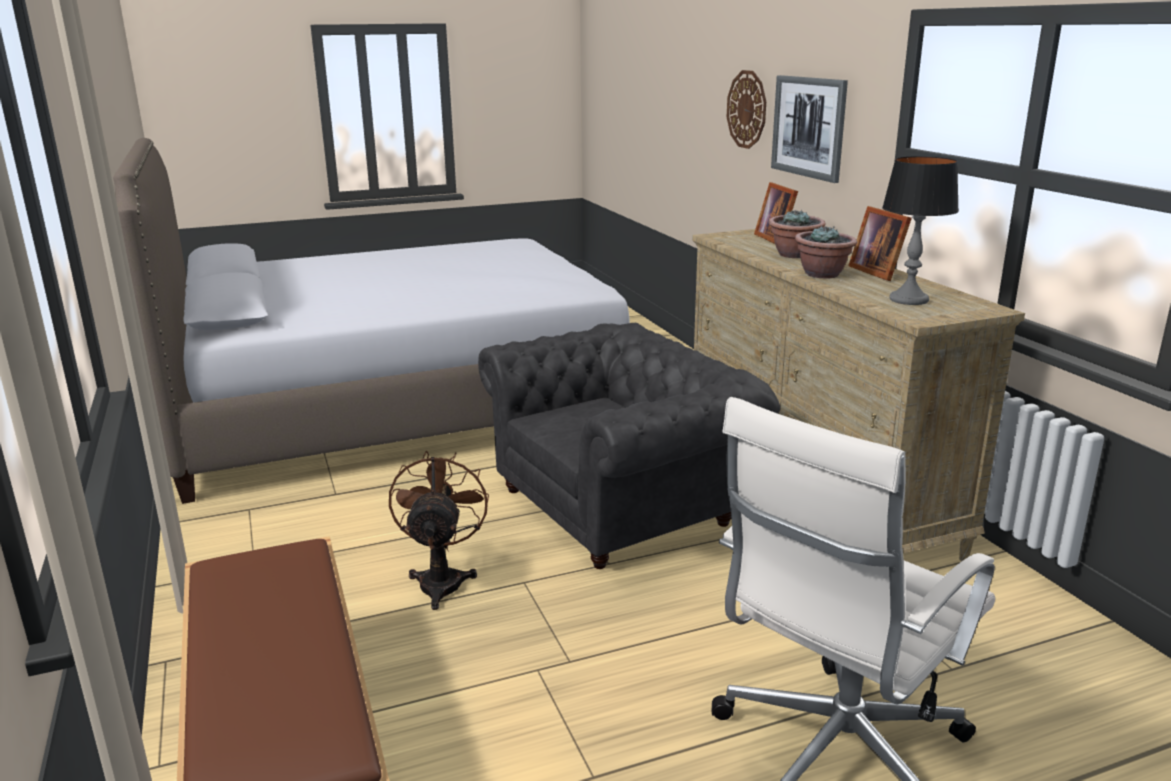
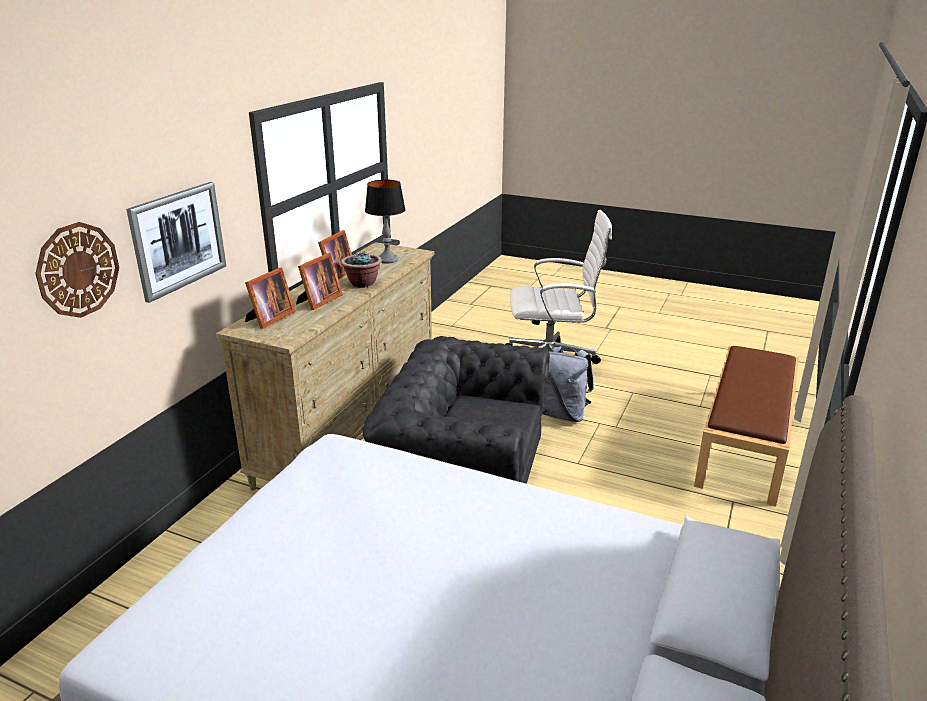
camera: 135 degrees left, 5 degrees up
brown fan [389,451,489,610] -> none
potted plant [768,209,826,258] -> picture frame [296,253,343,310]
none -> grey backpack [542,346,594,422]

